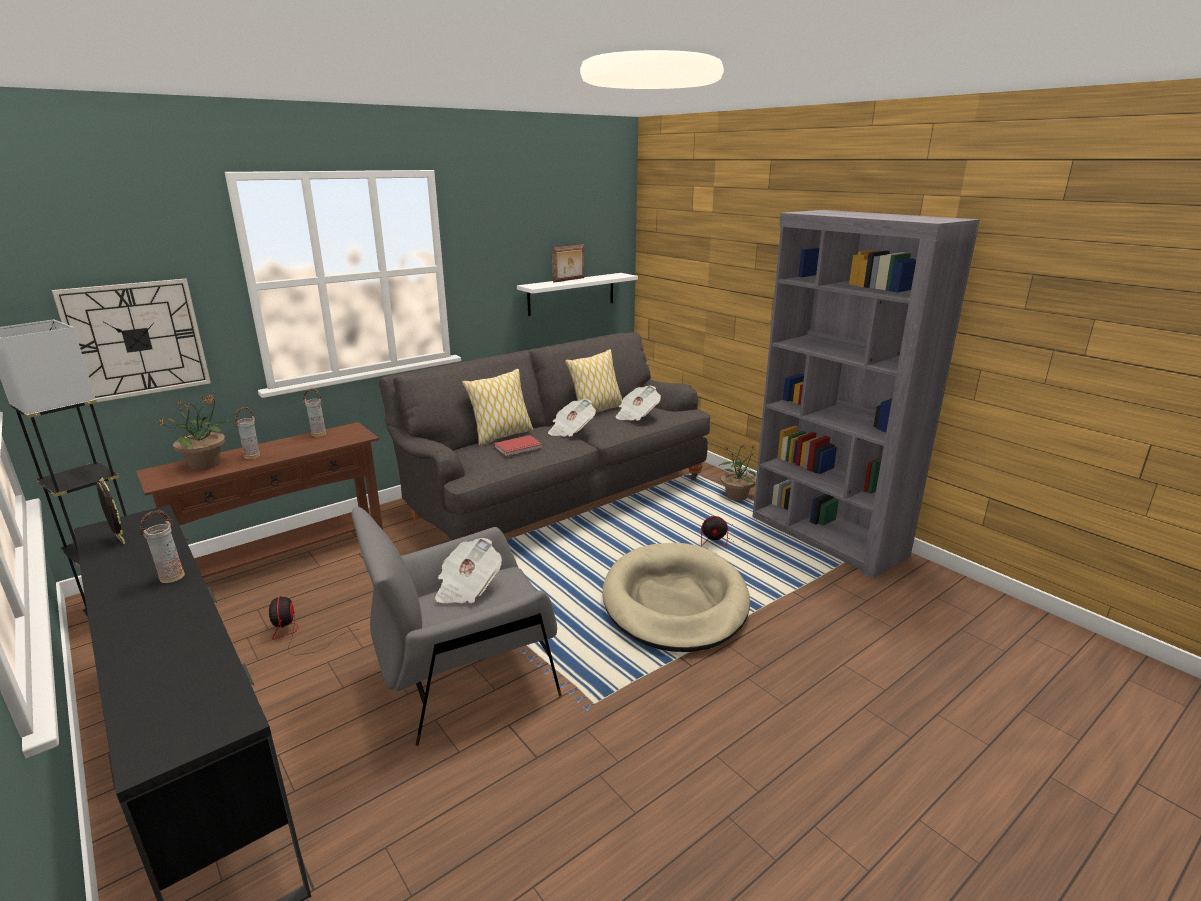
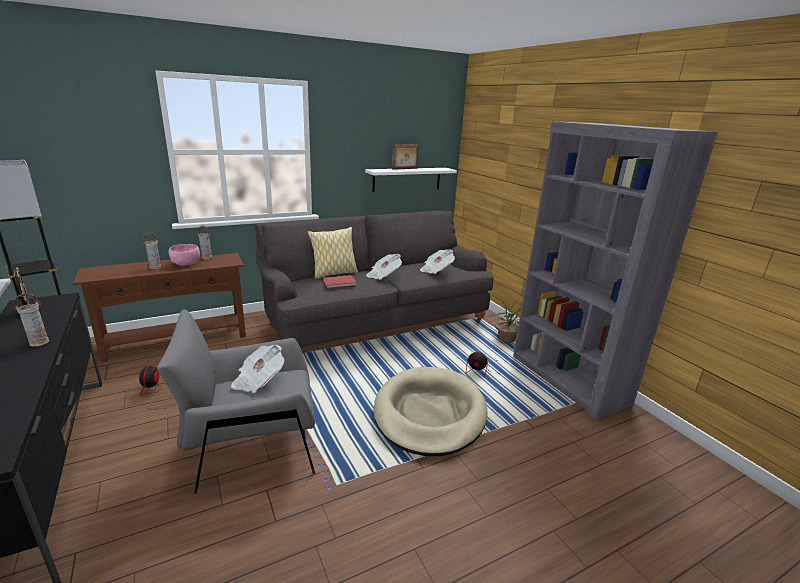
camera: 10 degrees right, 0 degrees up
wall clock [52,279,211,402] -> none
potted plant [158,394,230,470] -> none
pillow [565,349,622,413] -> none
none -> pink bowl [169,244,200,266]

